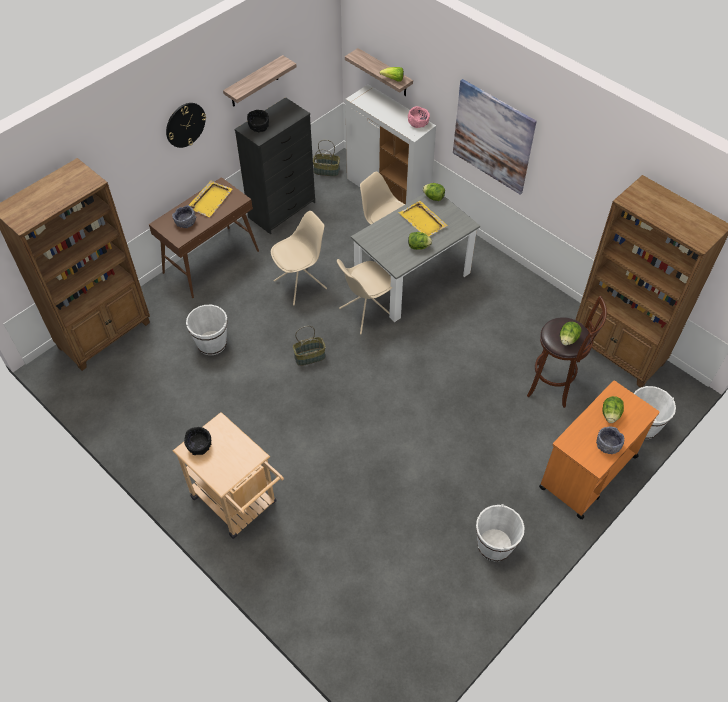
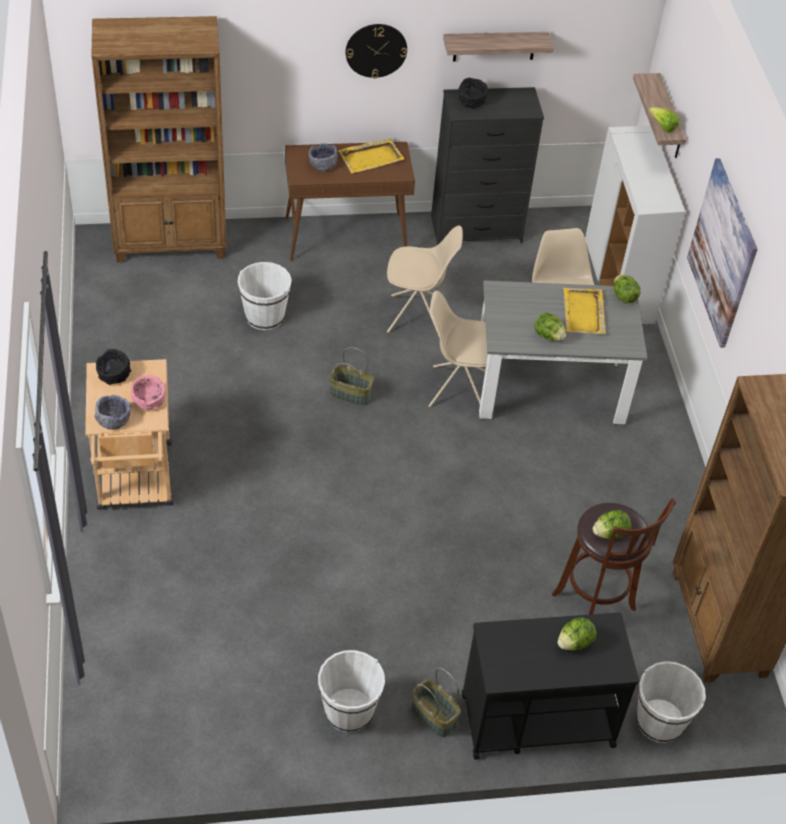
camera: 35 degrees right, 5 degrees down
basket [313,140,340,176] -> basket moved to [412,668,461,737]
pink bowl [408,106,430,128] -> pink bowl moved to [131,375,166,410]
orange cart [539,381,660,519] -> black cart [462,613,639,760]
grey bowl [596,426,624,454] -> grey bowl moved to [94,395,131,430]

